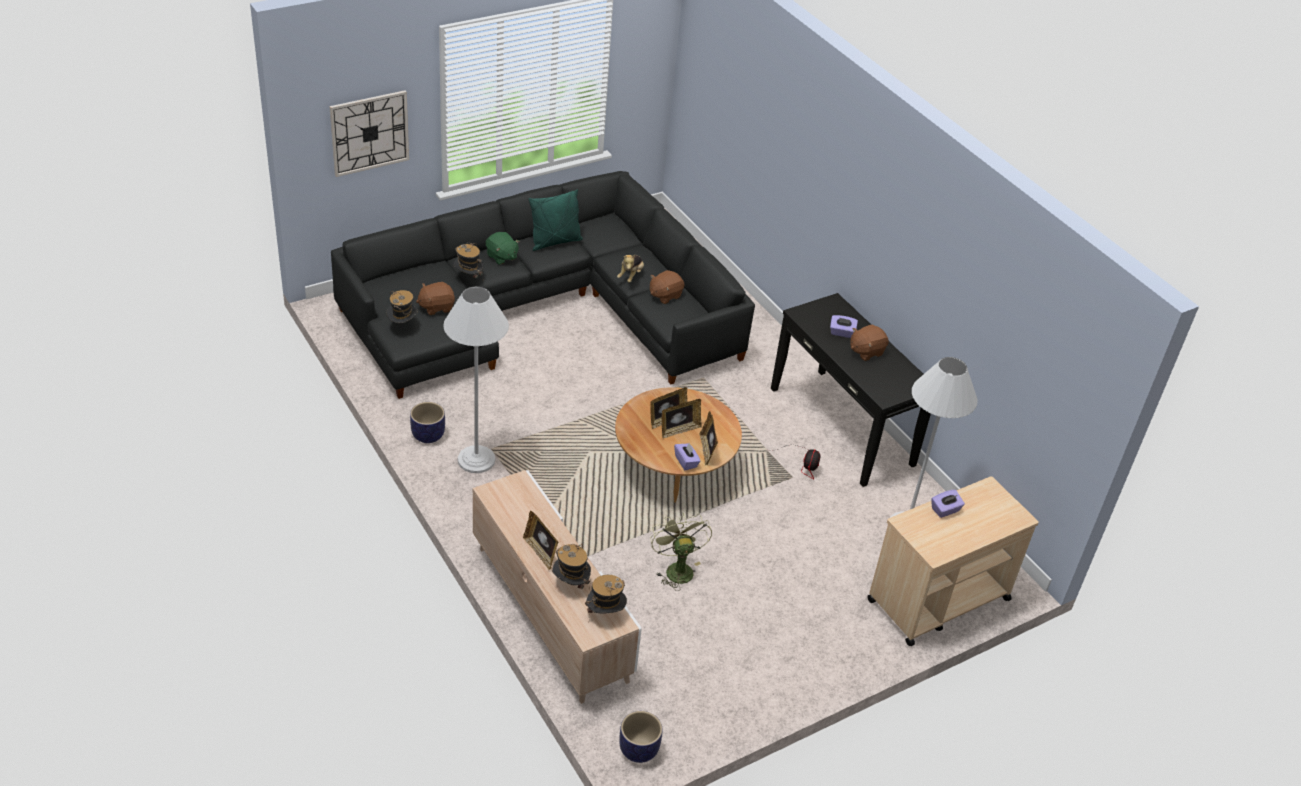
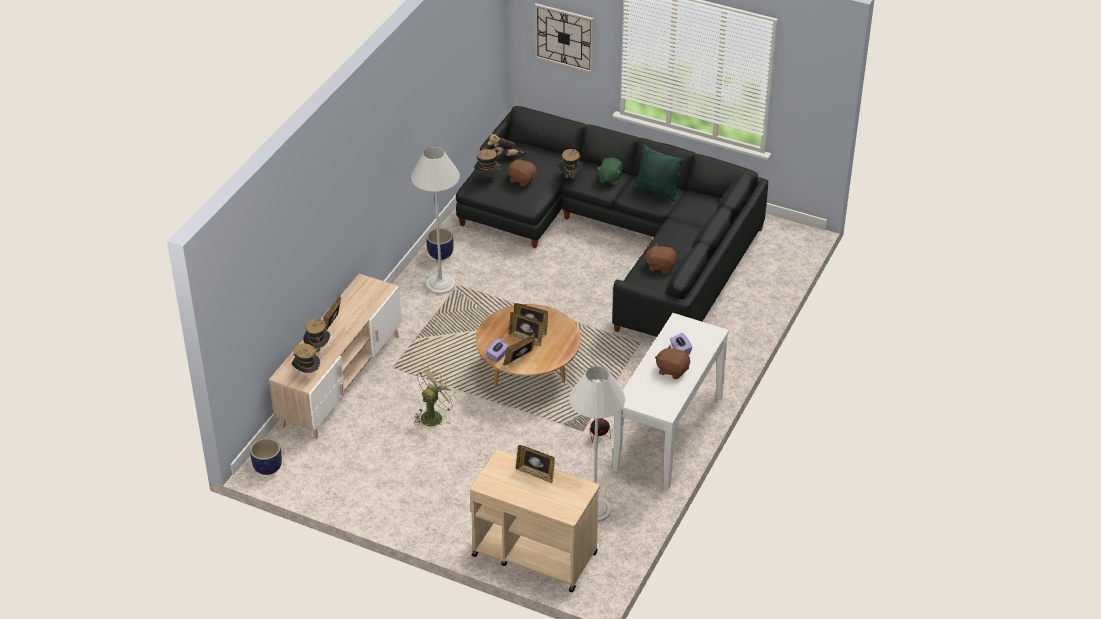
camera: 60 degrees right, 0 degrees up
plush toy [617,255,644,283] -> plush toy moved to [487,133,527,156]
black console table [771,293,931,487] -> white console table [613,313,729,490]
purple tissue box [932,490,965,518] -> picture frame [516,445,555,484]

